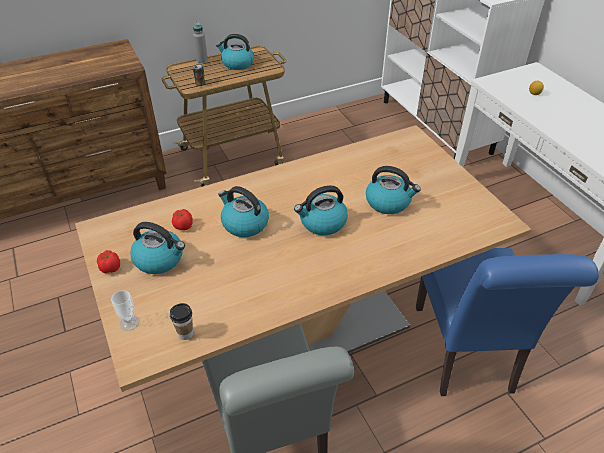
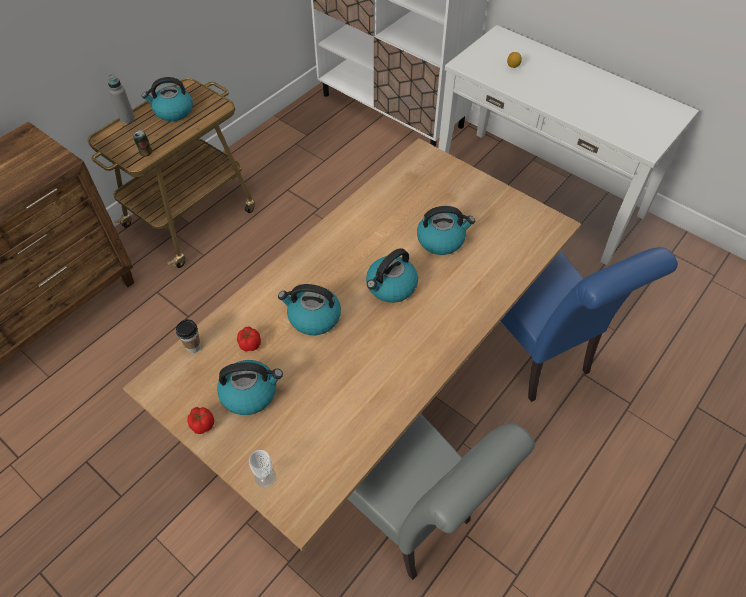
camera: 25 degrees left, 10 degrees up
cup [170,303,193,340] -> cup moved to [176,319,201,353]

